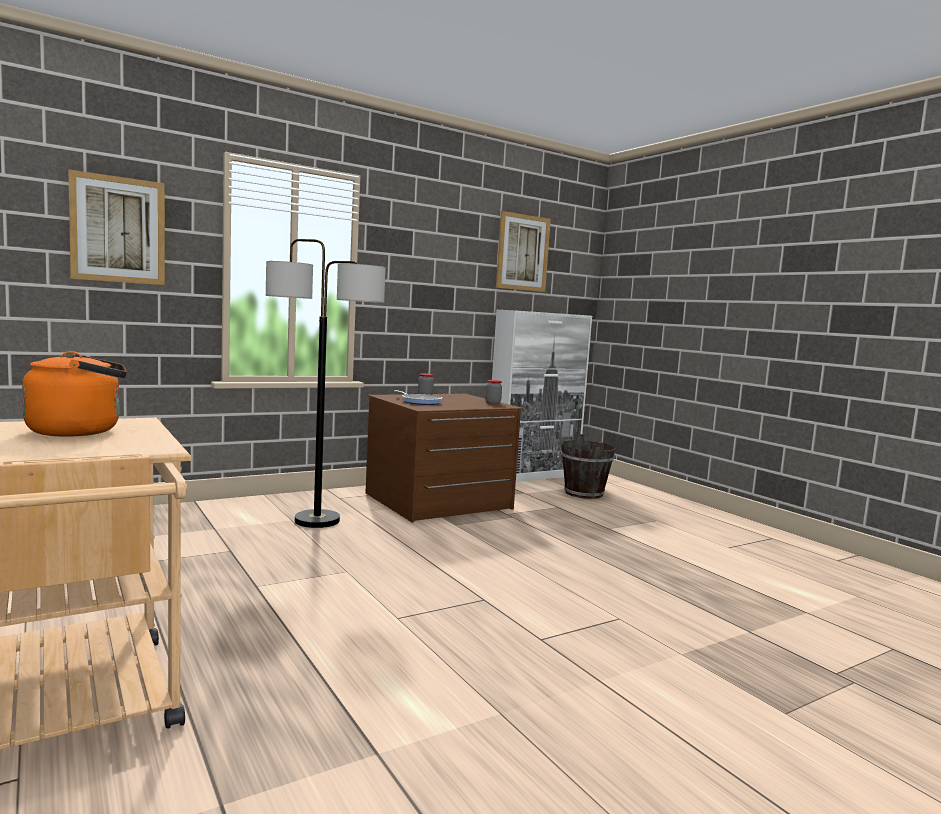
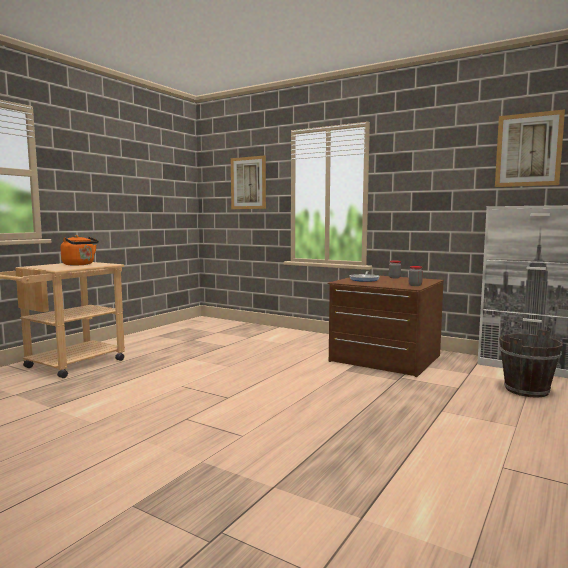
camera: 65 degrees right, 0 degrees up
floor lamp [266,239,386,528] -> none

